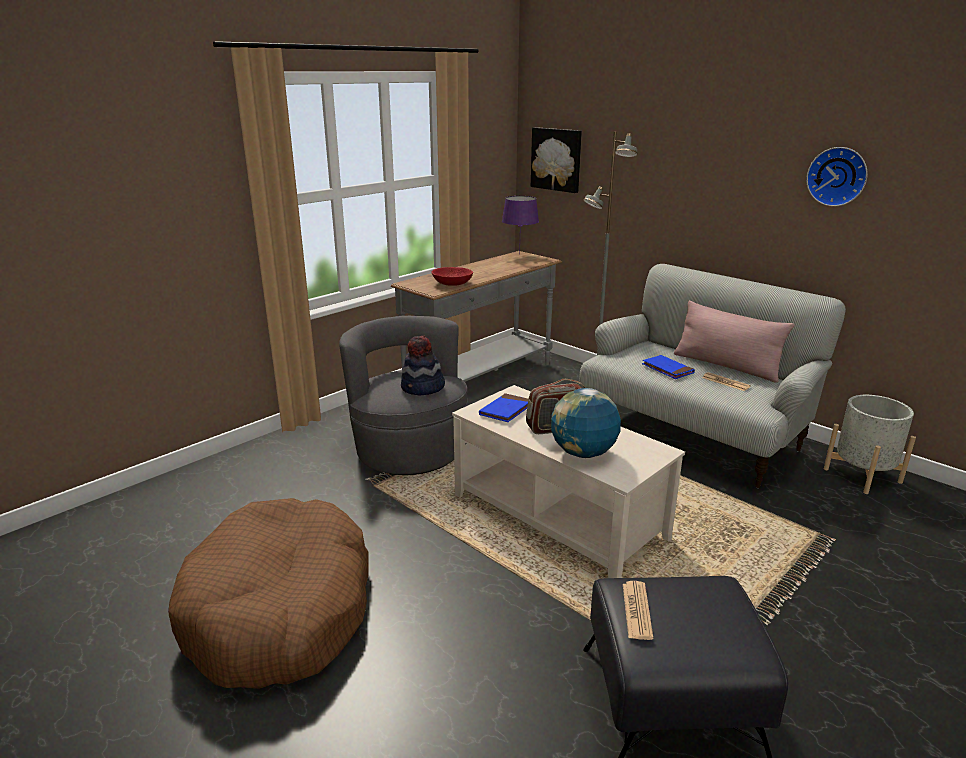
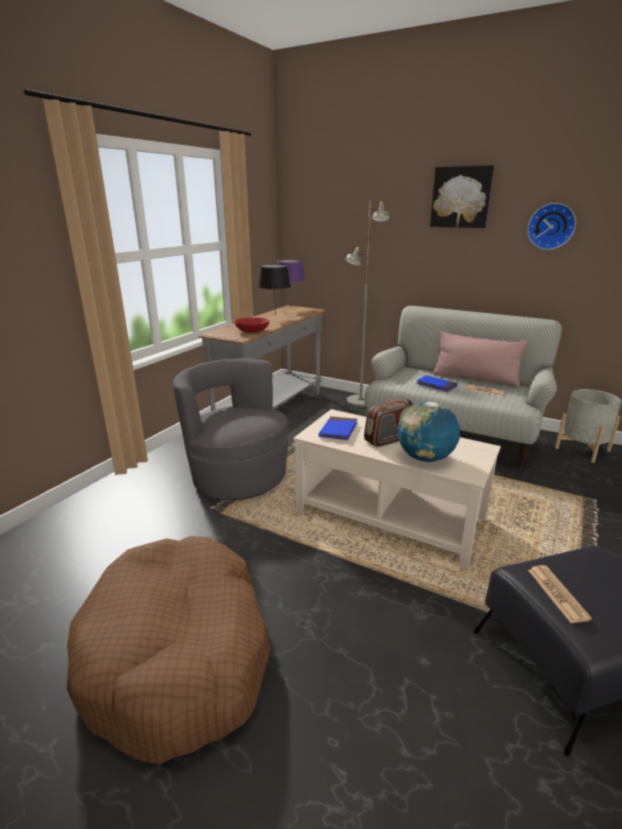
camera: 15 degrees left, 0 degrees up
hat [401,336,445,395] -> none
picture [531,127,582,193] -> picture moved to [430,165,494,228]
none -> black table lamp [258,264,291,316]

